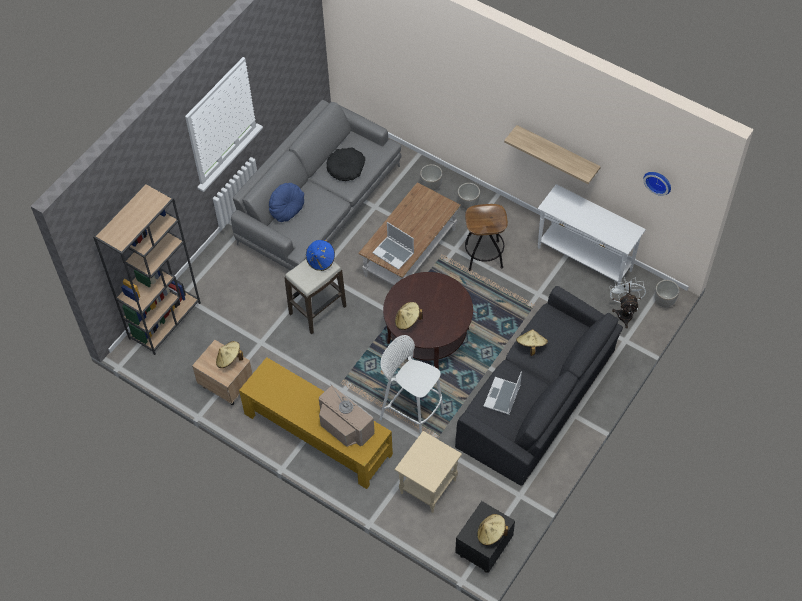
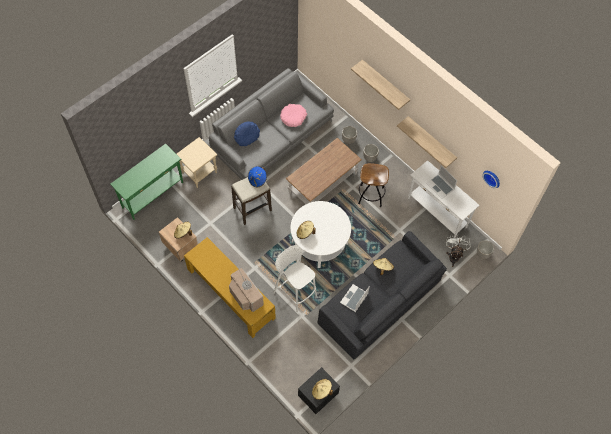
camera: 10 degrees right, 5 degrees up
bookcase [93,182,201,355] -> green console table [110,144,183,220]
black pillow [326,147,365,181] -> pink pillow [280,104,307,127]
laptop [372,222,414,270] -> laptop moved to [426,165,457,199]
brown coffee table [383,272,473,369] -> white coffee table [291,201,351,268]
beige side table [395,431,462,513] -> beige side table moved to [177,137,217,188]
none -> shelf [351,60,410,110]

